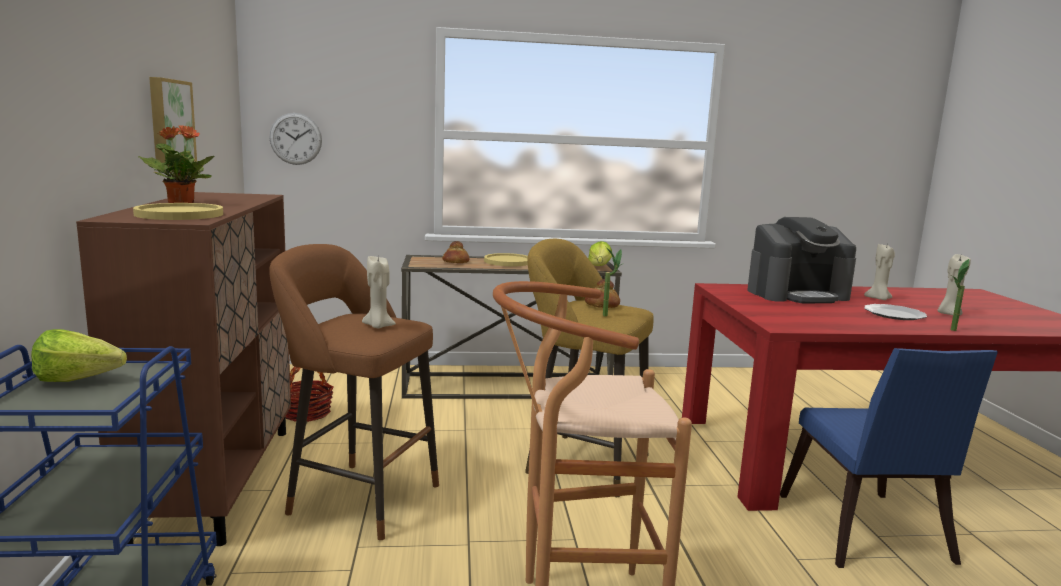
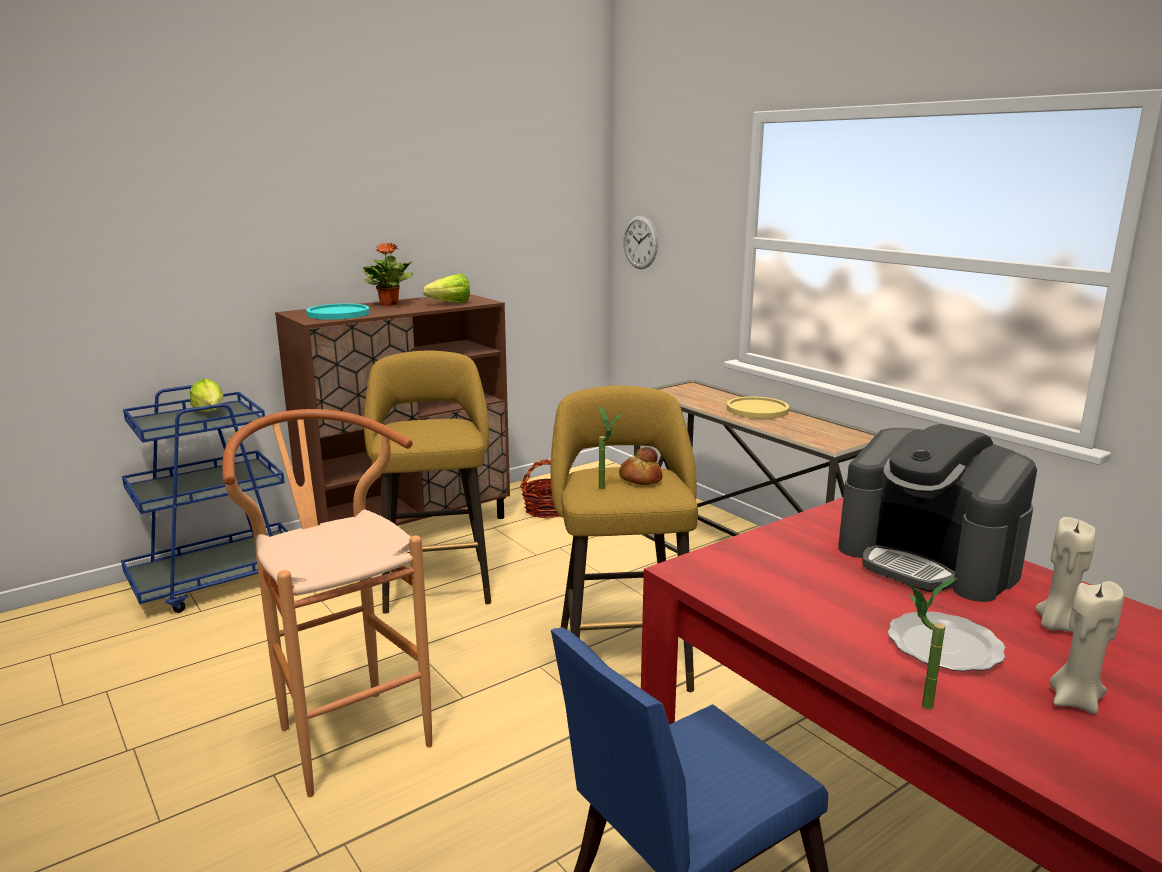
camera: 60 degrees right, 5 degrees up
yellow plate [133,203,223,220] -> turquoise plate [306,304,370,319]
picture [149,77,197,163] -> none
brown stool [269,244,439,540] -> yellow stool [364,351,491,614]
beige candle [362,256,396,328] -> none
bread [442,241,469,263] -> none
lettuce [588,241,612,266] -> lettuce moved to [423,274,470,303]

